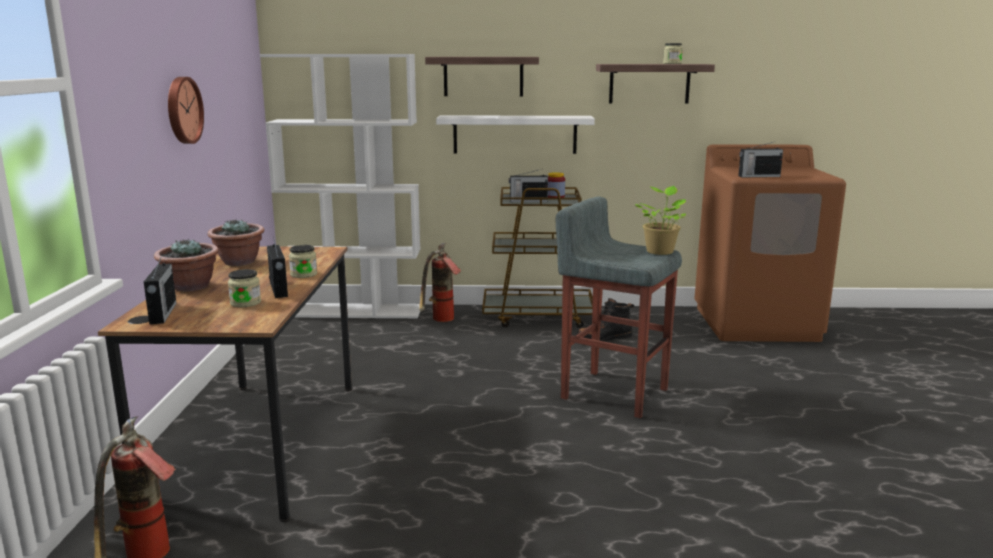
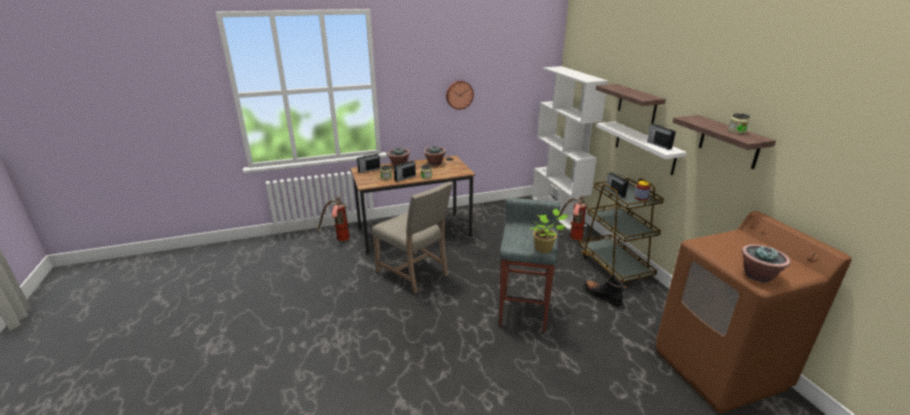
camera: 70 degrees right, 10 degrees up
radio [738,142,783,178] -> radio moved to [647,124,676,150]
none -> beige chair [372,181,453,294]
none -> potted plant [741,244,791,283]

